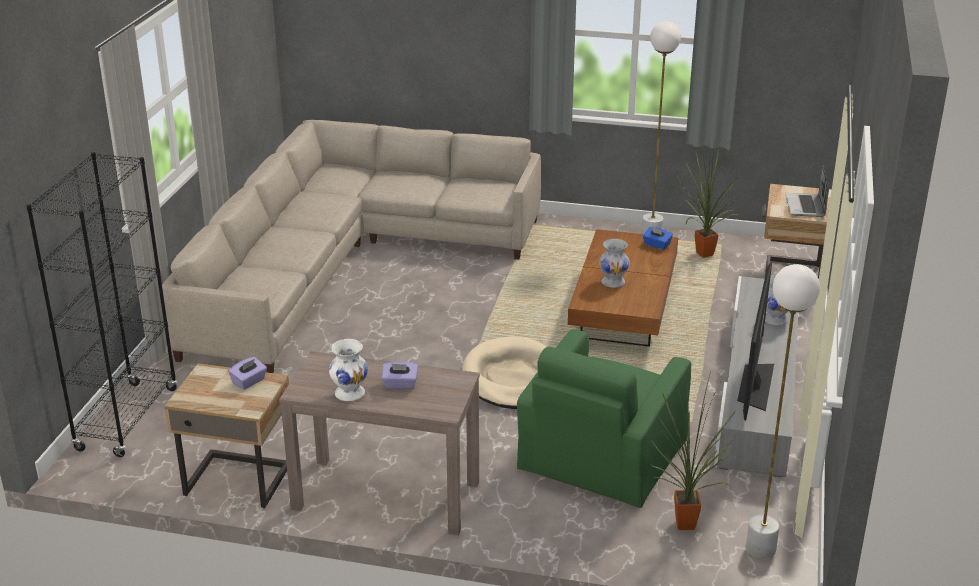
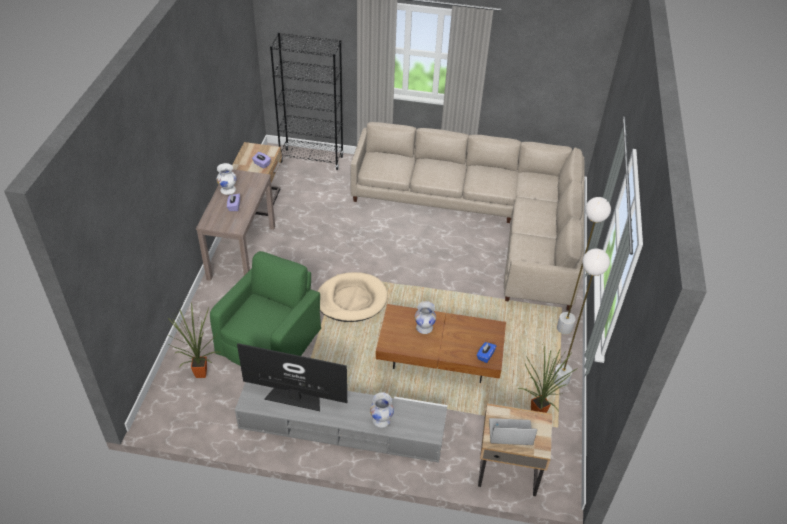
camera: 85 degrees right, 15 degrees up
green armchair [517,329,691,508] -> green armchair turned 90 degrees clockwise [210,251,321,366]
white floor lamp [746,264,820,558] -> white floor lamp moved to [557,197,611,335]

